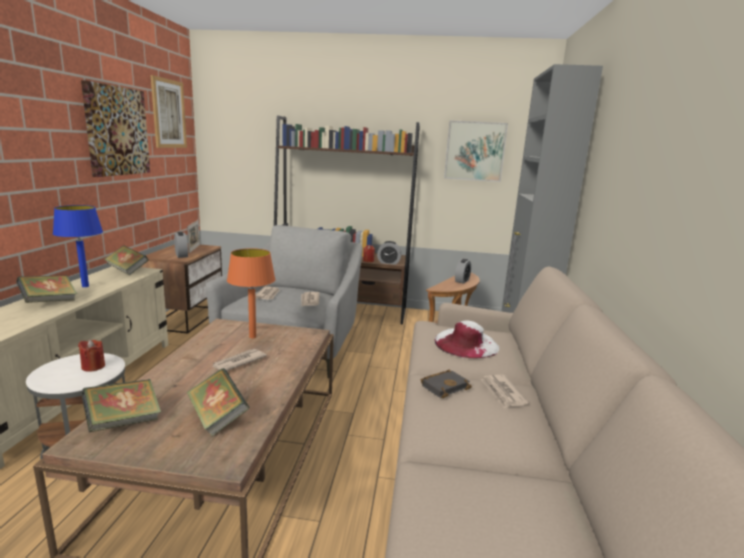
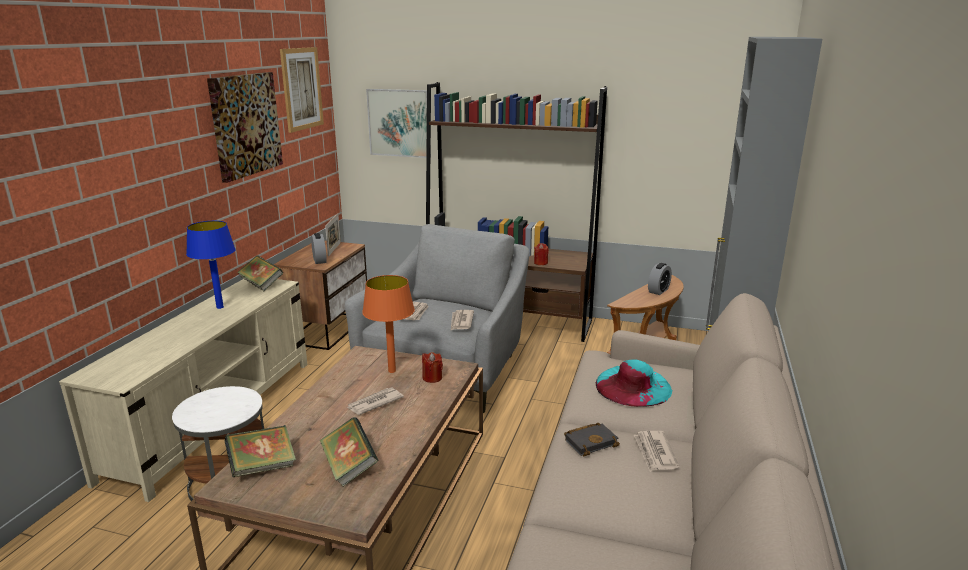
camera: 10 degrees right, 5 degrees up
book [16,275,77,303] -> none
red candle [78,339,105,372] -> red candle moved to [422,352,443,383]
alarm clock [377,241,402,265] -> none
white hat [435,321,499,358] -> turquoise hat [596,360,672,407]
picture [444,120,508,182] -> picture moved to [366,89,431,158]

